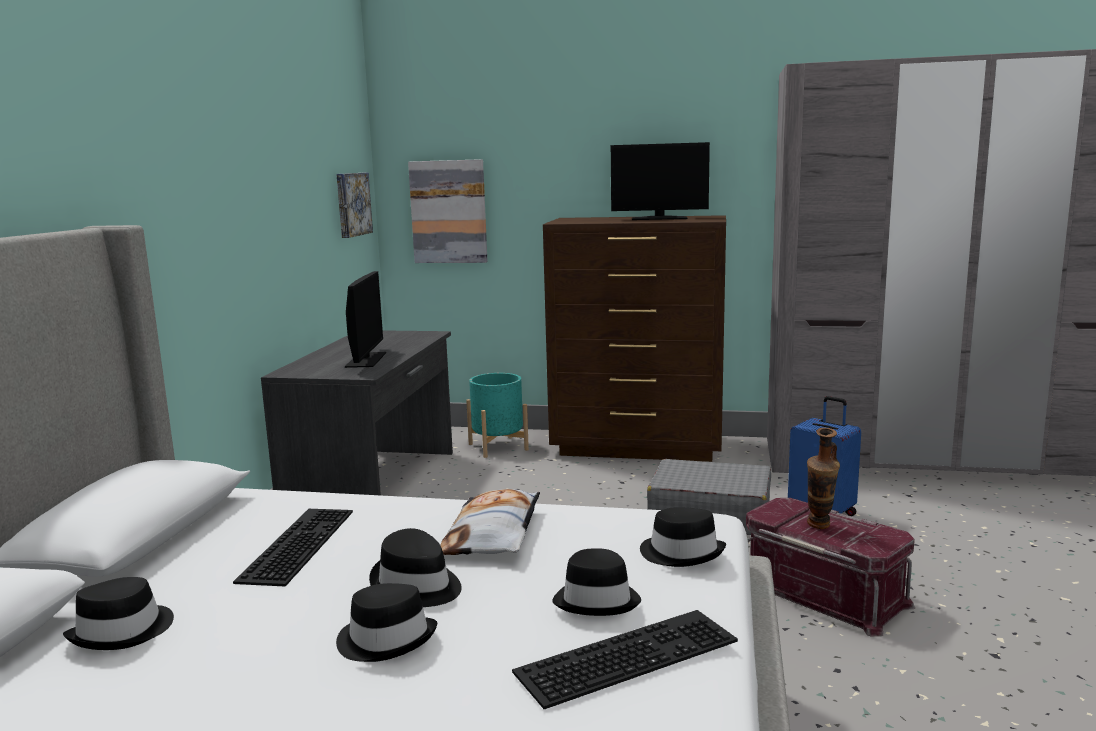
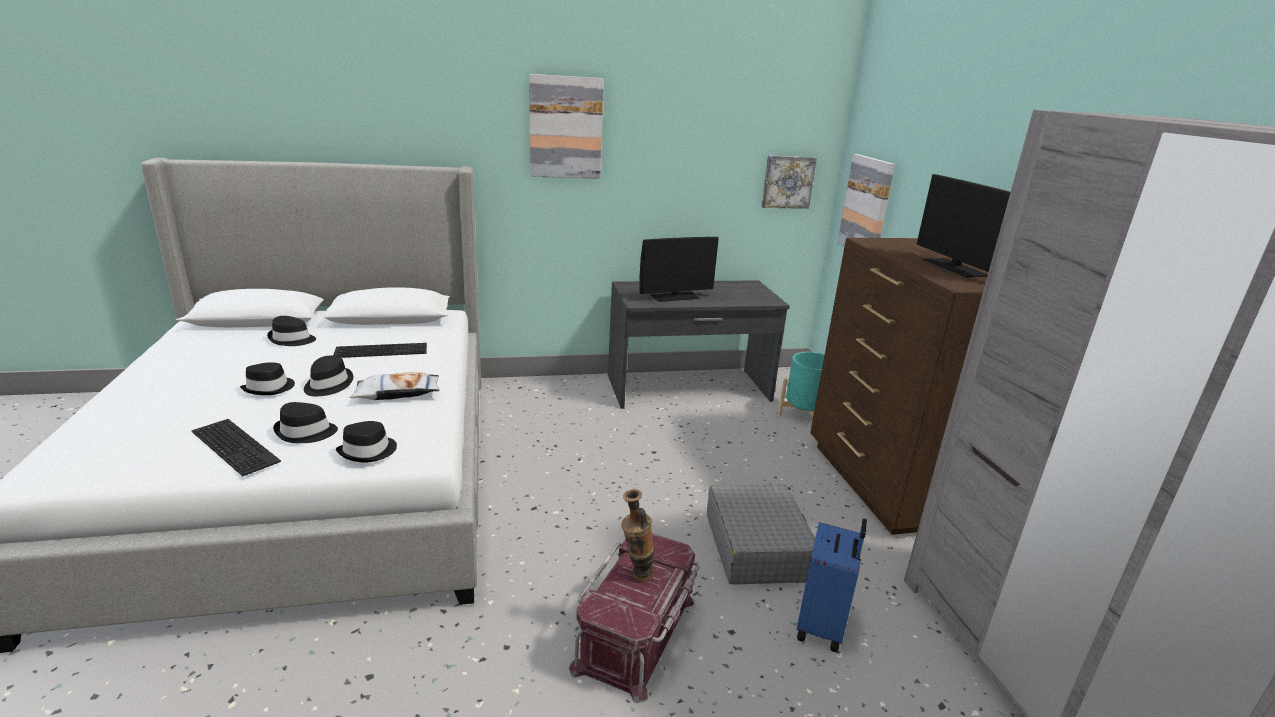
camera: 65 degrees right, 10 degrees up
none -> picture [529,74,604,179]

